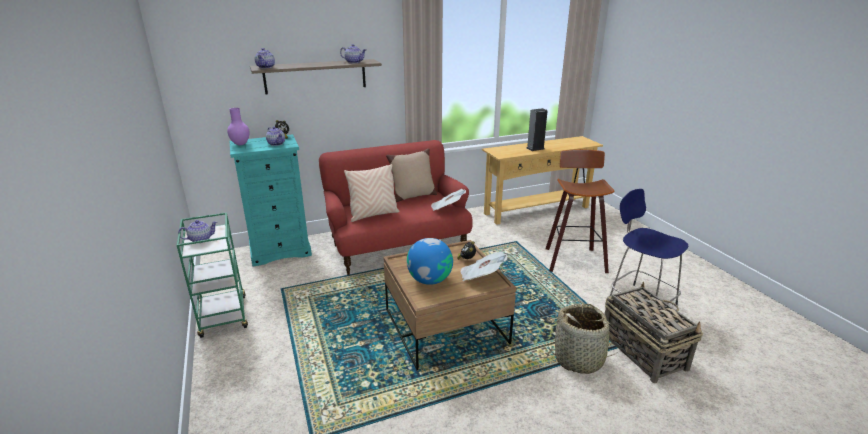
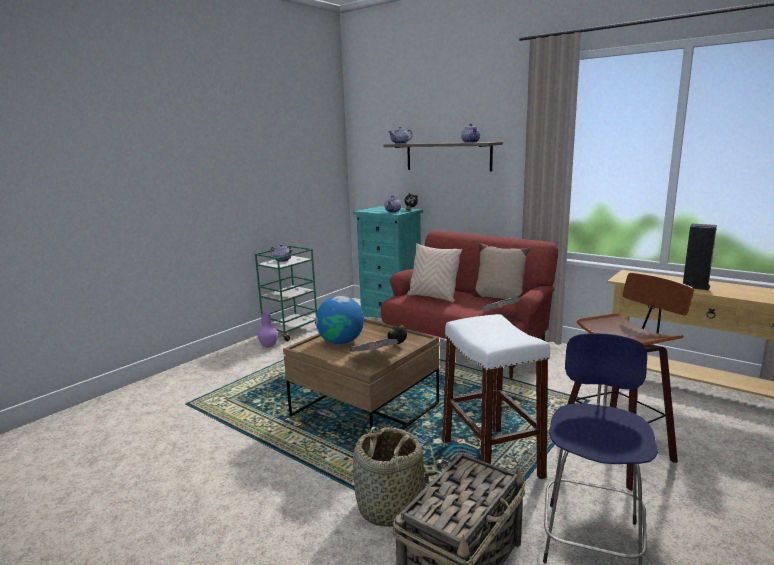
camera: 60 degrees right, 10 degrees down
purple vase [227,108,250,145] -> purple vase moved to [258,312,278,348]
none -> white stool [442,314,550,480]

